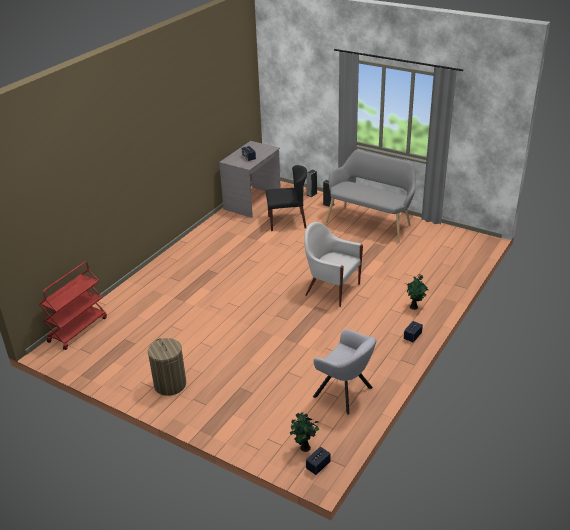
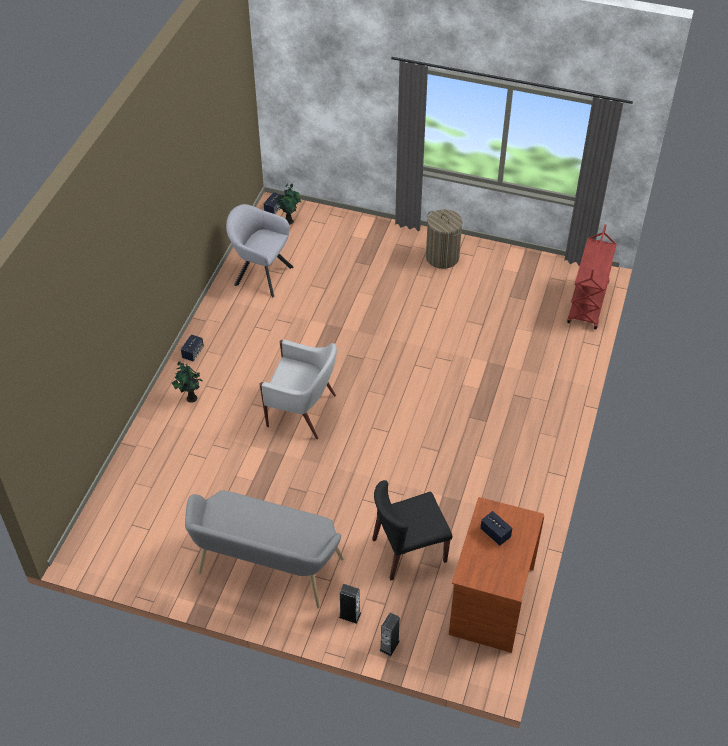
camera: 165 degrees right, 15 degrees up
grey desk [219,141,281,218] -> brown desk [449,497,544,653]

